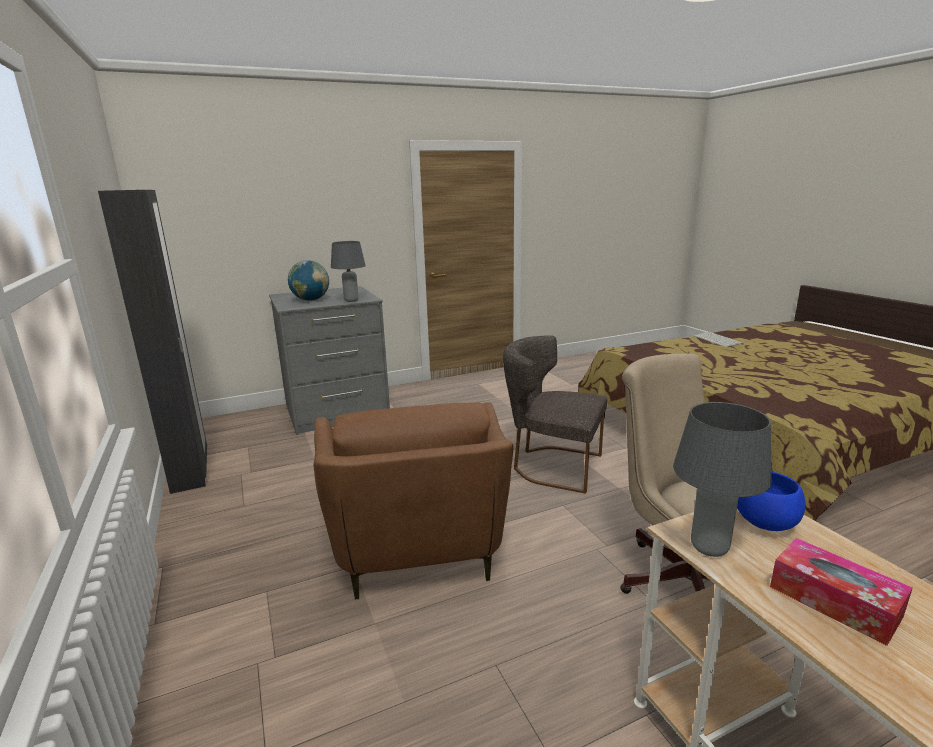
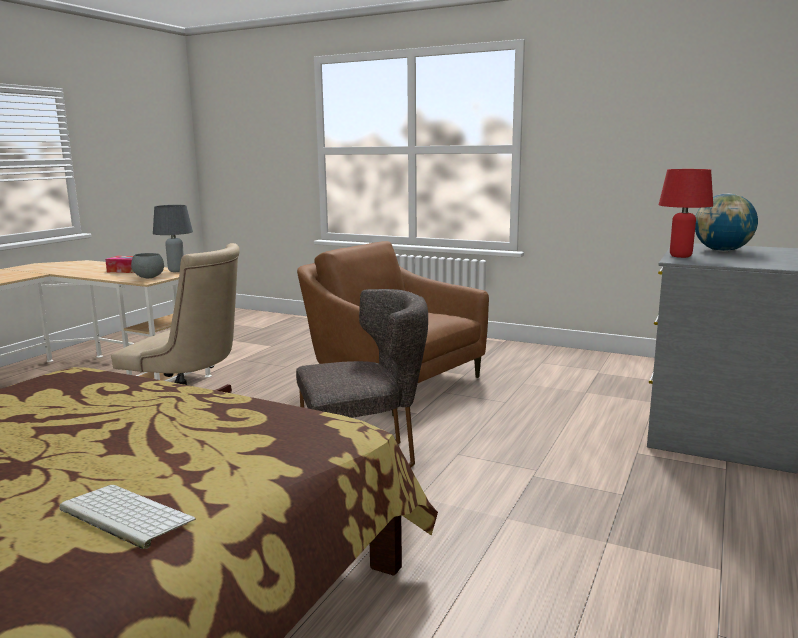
camera: 140 degrees right, 5 degrees down
black wardrobe [98,190,207,494] -> none
grey table lamp [331,241,366,302] -> red table lamp [659,169,713,258]
blue bowl [737,471,806,531] -> grey bowl [131,253,164,278]

